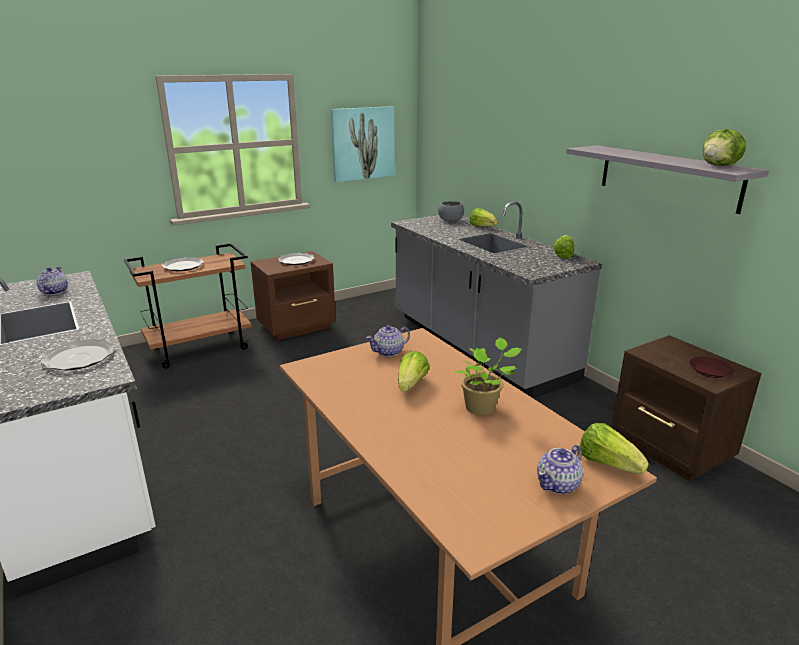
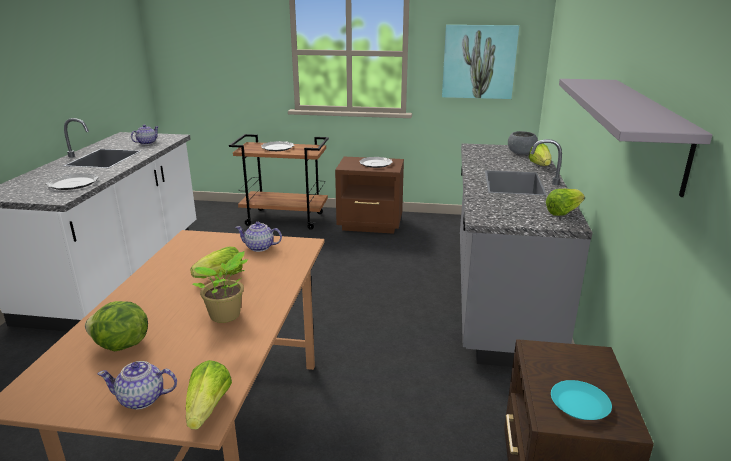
camera: 40 degrees right, 0 degrees up
brown plate [689,357,734,378] -> turquoise plate [551,380,612,420]
lettuce [703,129,746,166] -> lettuce moved to [85,301,148,351]

